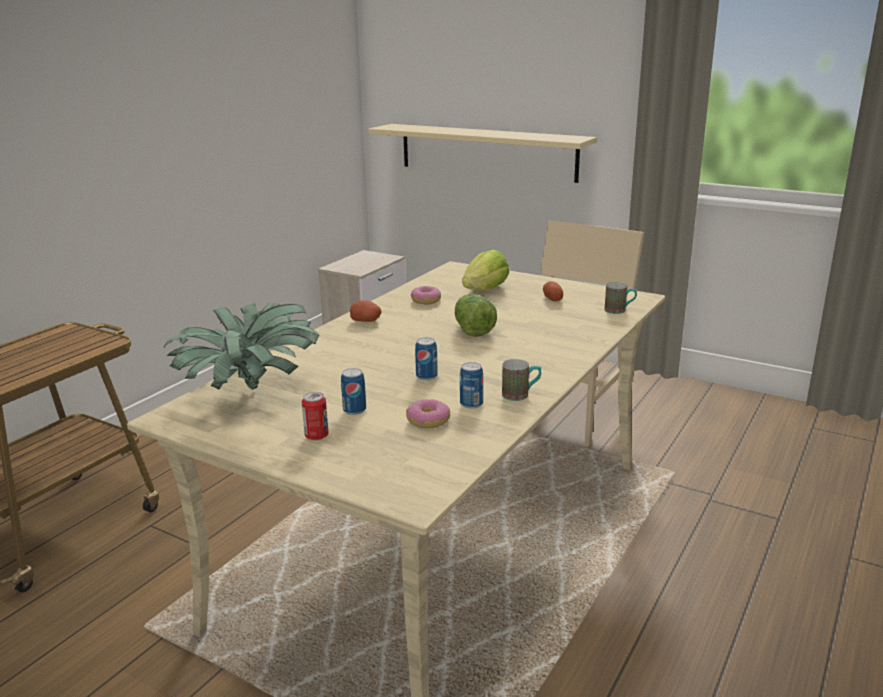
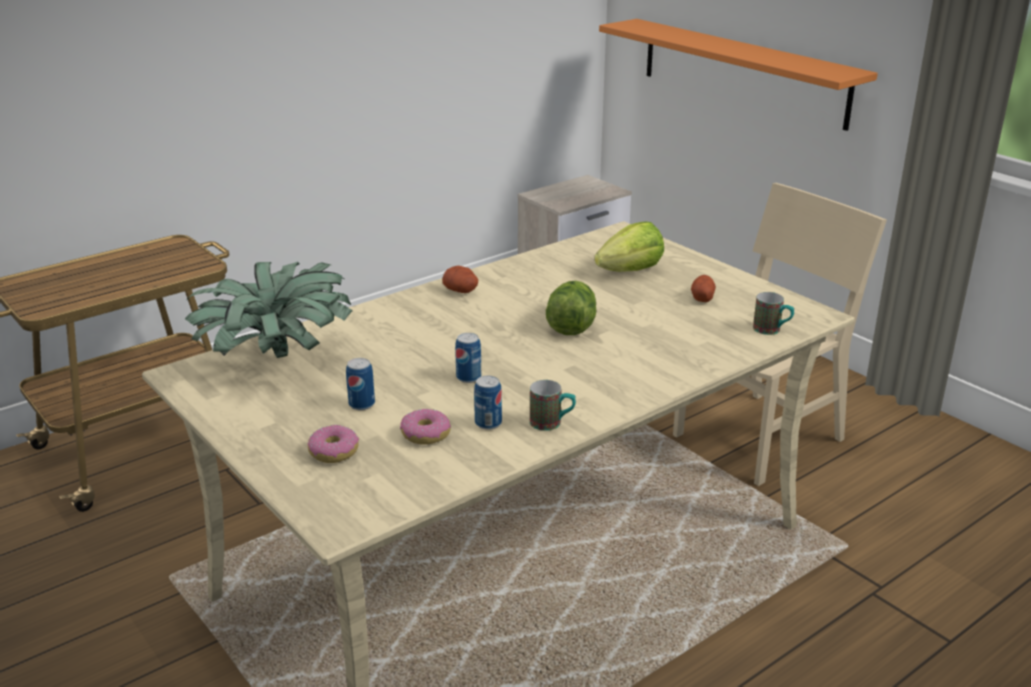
camera: 20 degrees right, 5 degrees up
can [302,392,329,440] -> none
beige shelf [368,124,597,183] -> orange shelf [599,19,878,131]
donut [411,286,441,305] -> donut moved to [308,424,359,463]

